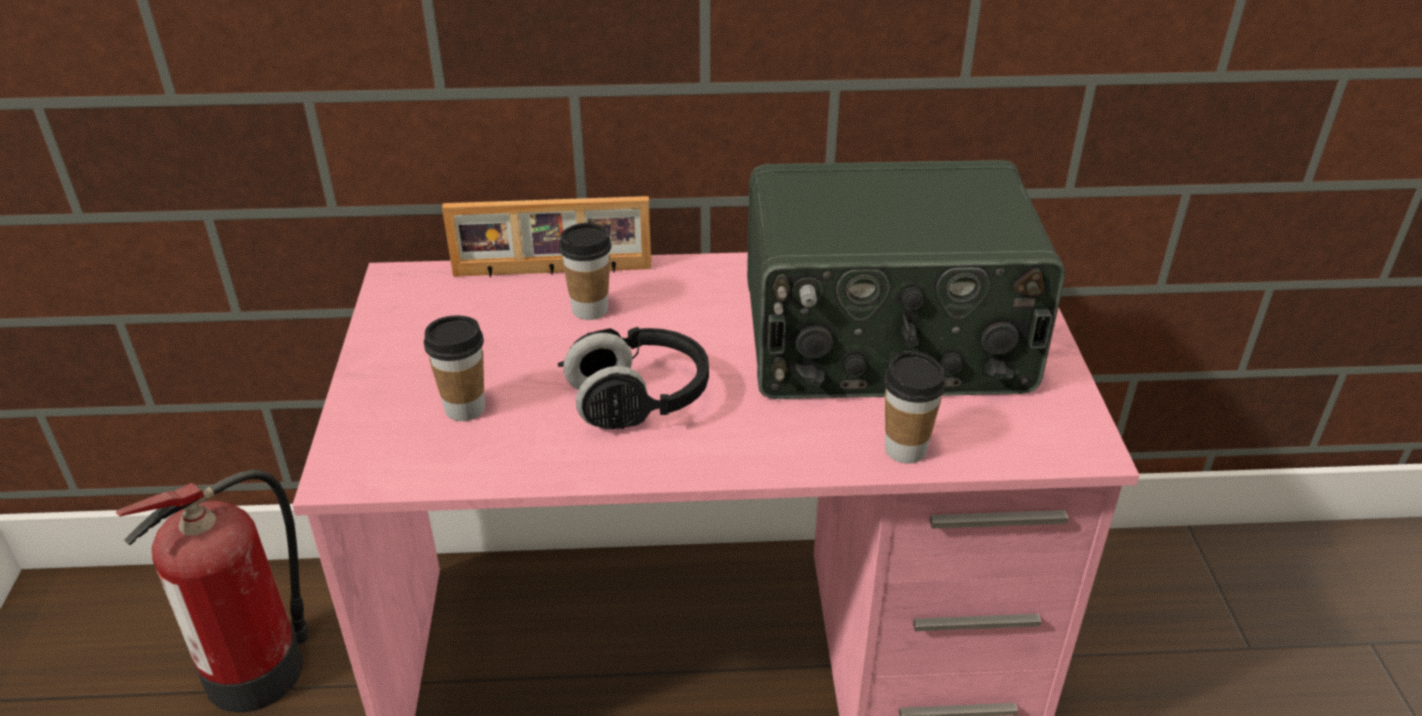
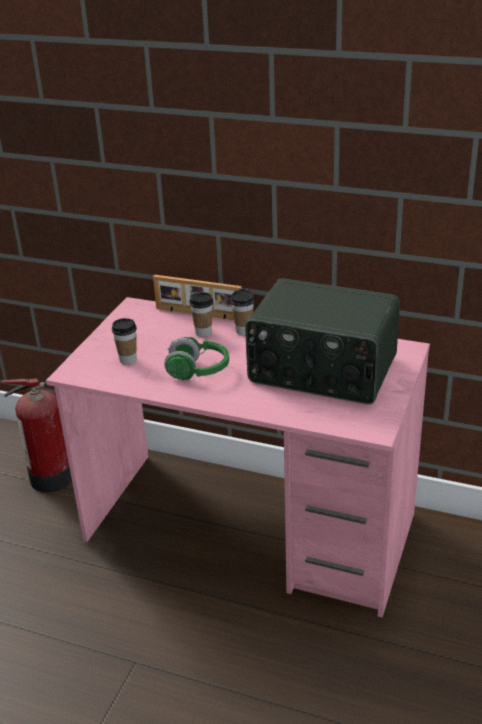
camera: 25 degrees right, 5 degrees down
black headphones [558,327,709,429] -> green headphones [164,337,229,380]
cup [884,351,946,464] -> cup moved to [231,289,254,335]

